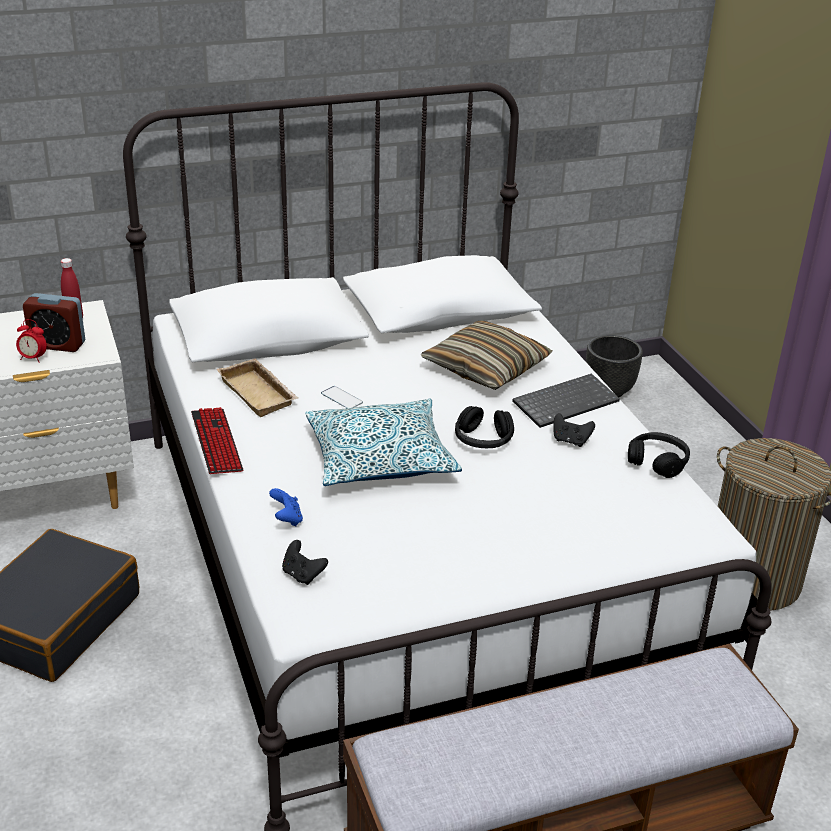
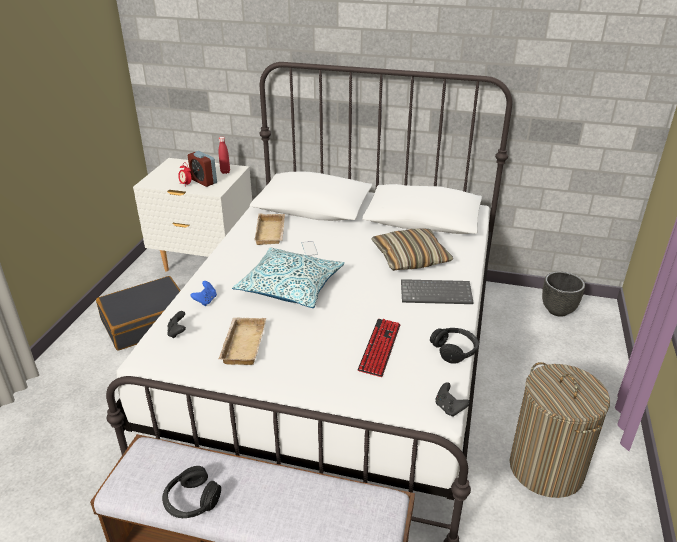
camera: 35 degrees right, 0 degrees up
keyboard [191,407,243,474] -> keyboard moved to [358,319,401,377]
black headphones [455,406,514,448] -> black headphones moved to [162,466,221,518]
black game controller [553,413,595,447] -> black game controller moved to [436,382,470,417]
none -> beige tray [219,318,266,365]

